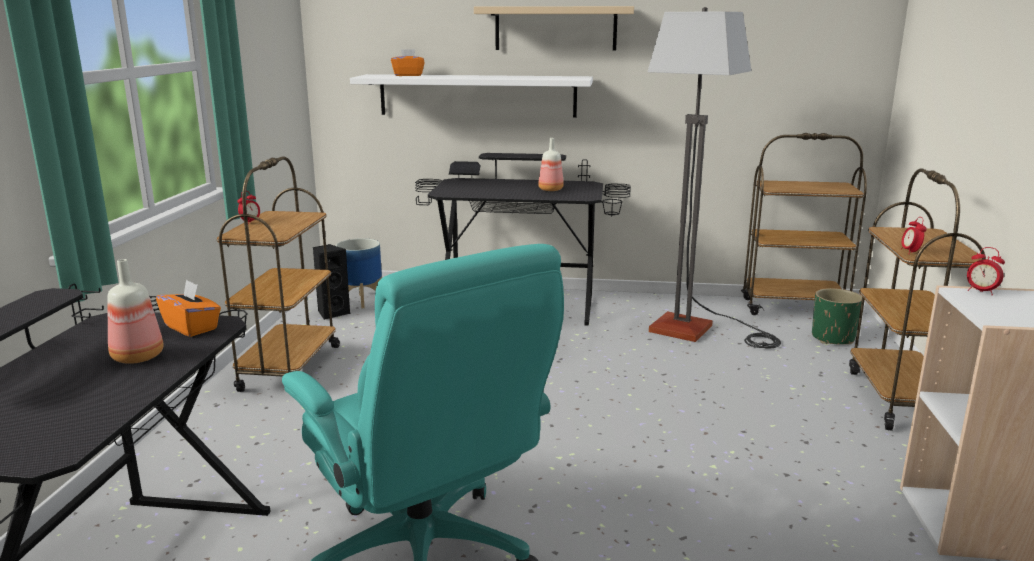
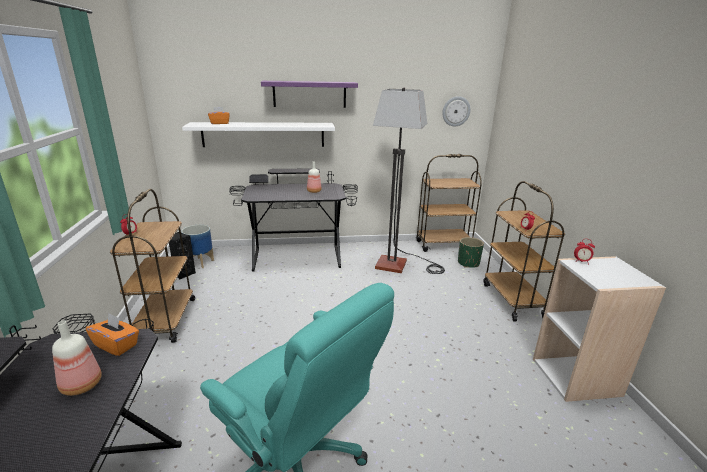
camera: 15 degrees left, 5 degrees up
beige shelf [474,6,634,51] -> purple shelf [261,81,358,108]
none -> wall clock [442,96,471,126]

